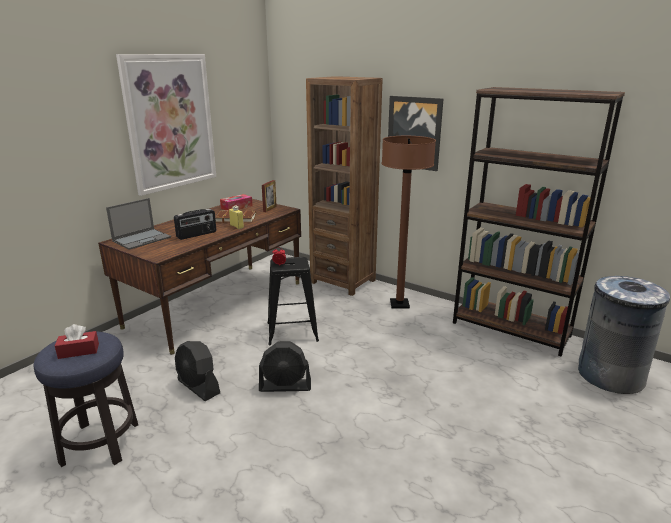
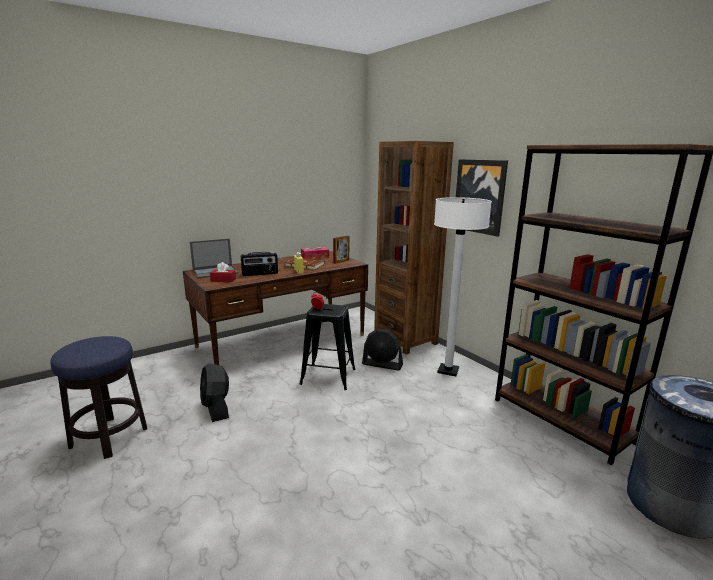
camera: 20 degrees right, 5 degrees down
red tissue box [55,324,99,359] -> red tissue box moved to [210,262,236,282]
picture [116,54,216,196] -> none
black fan [259,341,311,392] -> black fan moved to [362,329,403,370]
brown floor lamp [382,136,436,309] -> white floor lamp [434,197,492,376]

